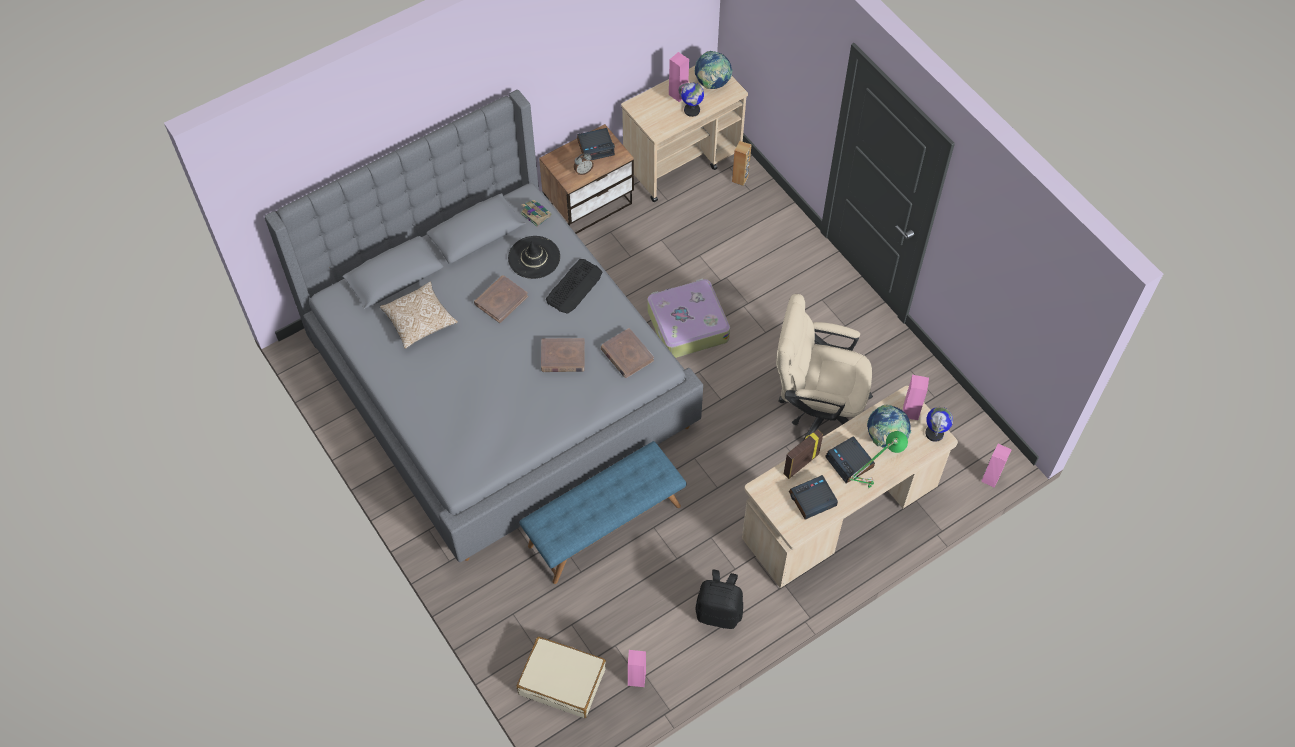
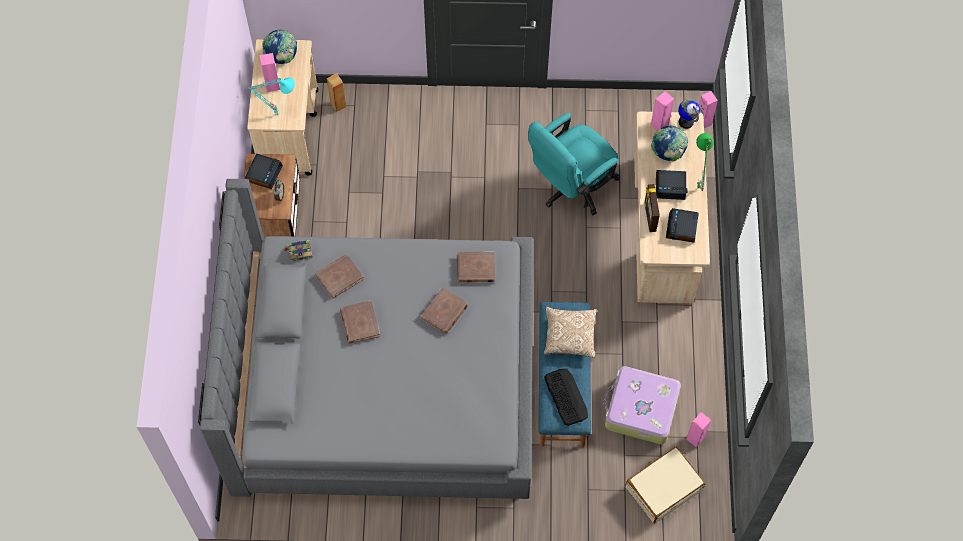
camera: 55 degrees left, 5 degrees up
pillow [380,281,458,349] -> pillow moved to [544,307,597,358]
black hat [508,236,560,279] -> brown book [315,255,364,299]
keyboard [546,259,602,314] -> keyboard moved to [544,369,588,426]
suitcase [647,278,730,358] -> suitcase moved to [603,366,681,444]
globe [679,83,704,117] -> none
black backpack [695,570,743,629] -> none
beige office chair [776,294,873,440] -> turquoise office chair [528,113,620,216]
none -> turquoise table lamp [249,77,295,115]

